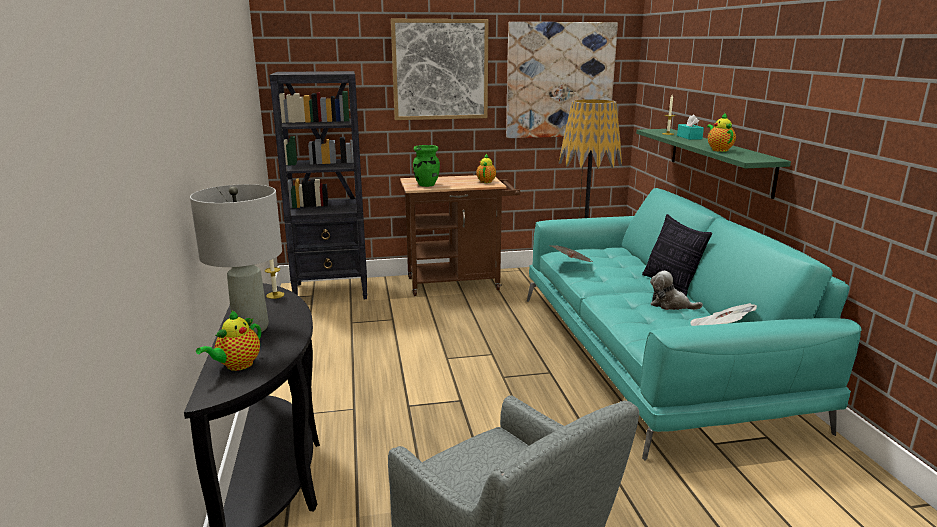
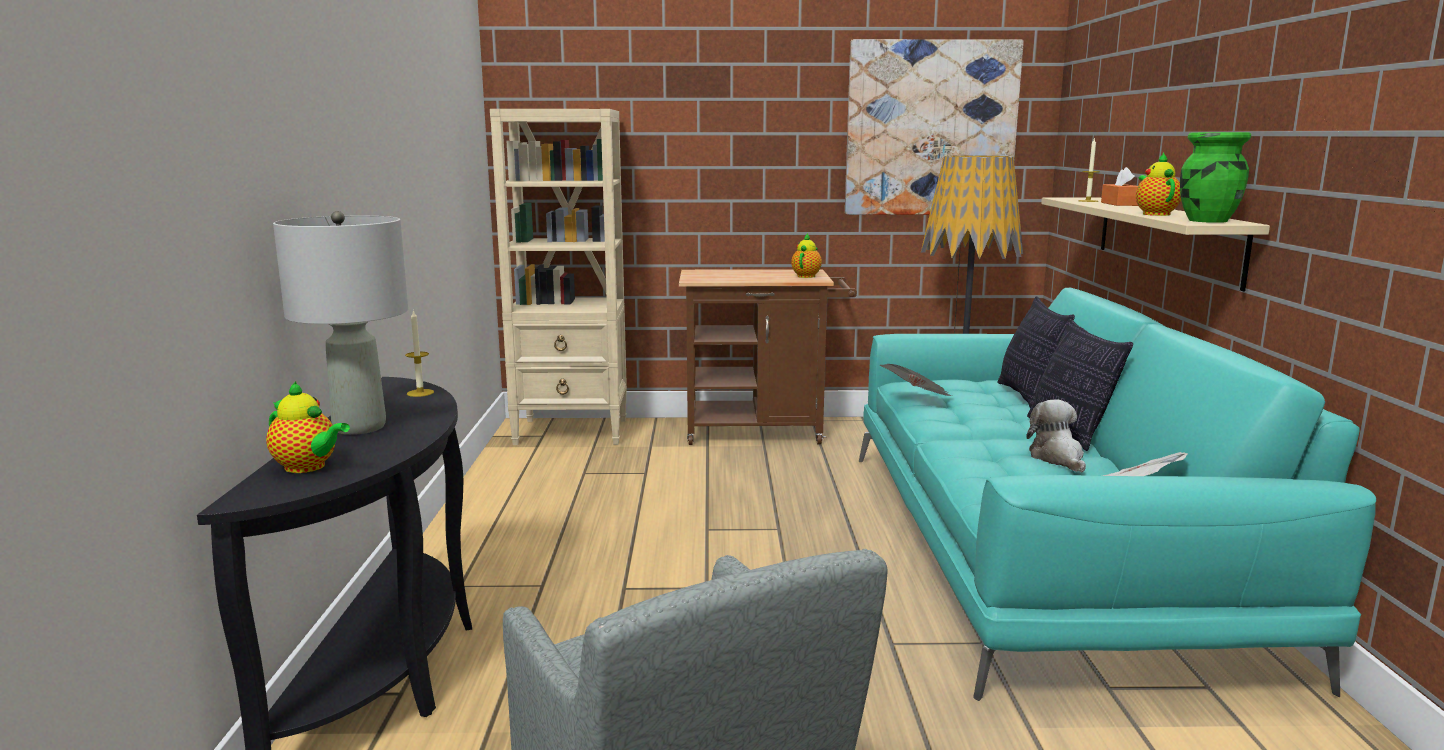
camera: 10 degrees right, 5 degrees down
teapot [196,310,261,371] -> teapot turned 105 degrees counterclockwise [266,381,350,473]
black bookcase [269,71,367,299] -> beige bookcase [490,109,627,445]
picture [391,19,489,120] -> none
green vase [413,145,440,187] -> green vase moved to [1180,132,1251,223]
green shelf [636,129,791,199] -> beige shelf [1041,197,1270,291]
plush toy [650,271,703,310] -> plush toy turned 45 degrees clockwise [1026,400,1086,472]
turquoise tissue box [677,115,704,140] -> orange tissue box [1101,167,1138,206]
none -> pillow [997,296,1075,408]

